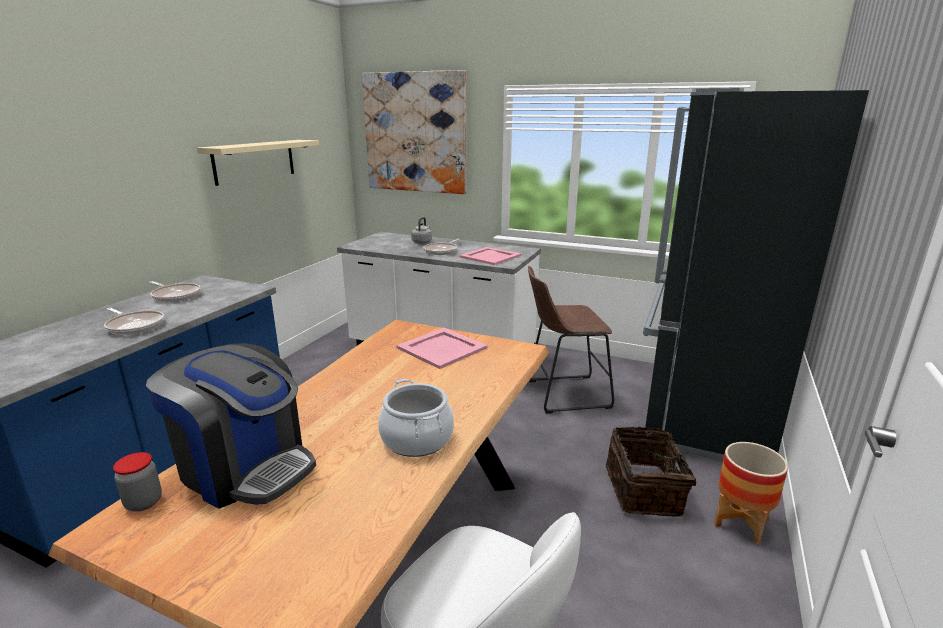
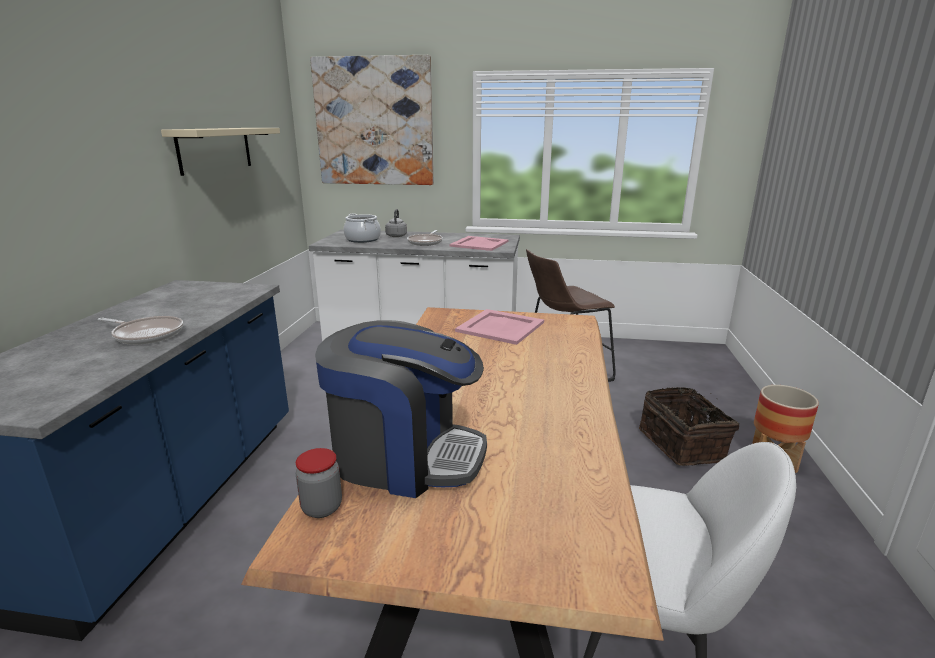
camera: 15 degrees left, 0 degrees up
frying pan [149,281,201,302] -> none
cooking pot [378,379,454,457] -> cooking pot moved to [344,213,381,243]
black fridge [643,88,869,461] -> none

